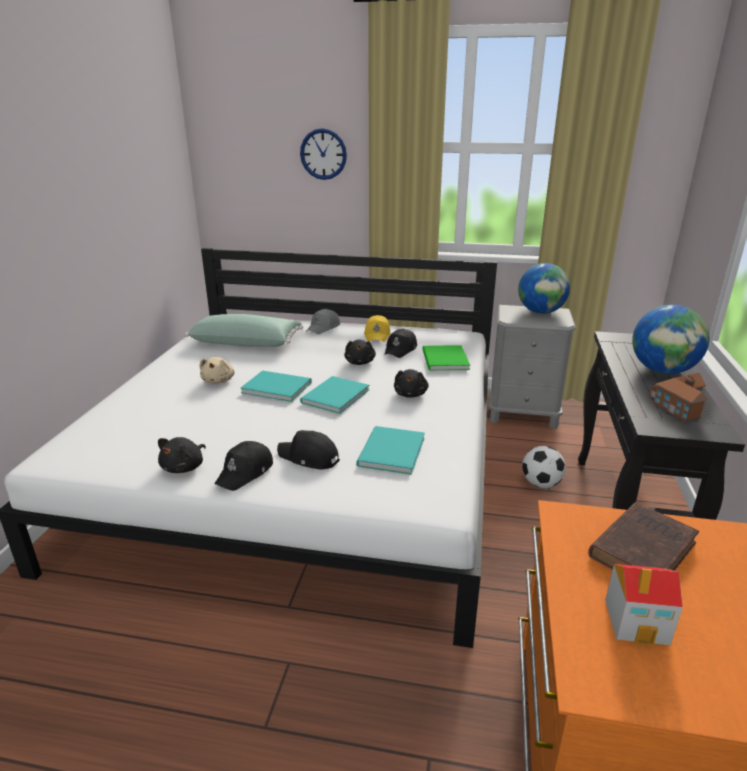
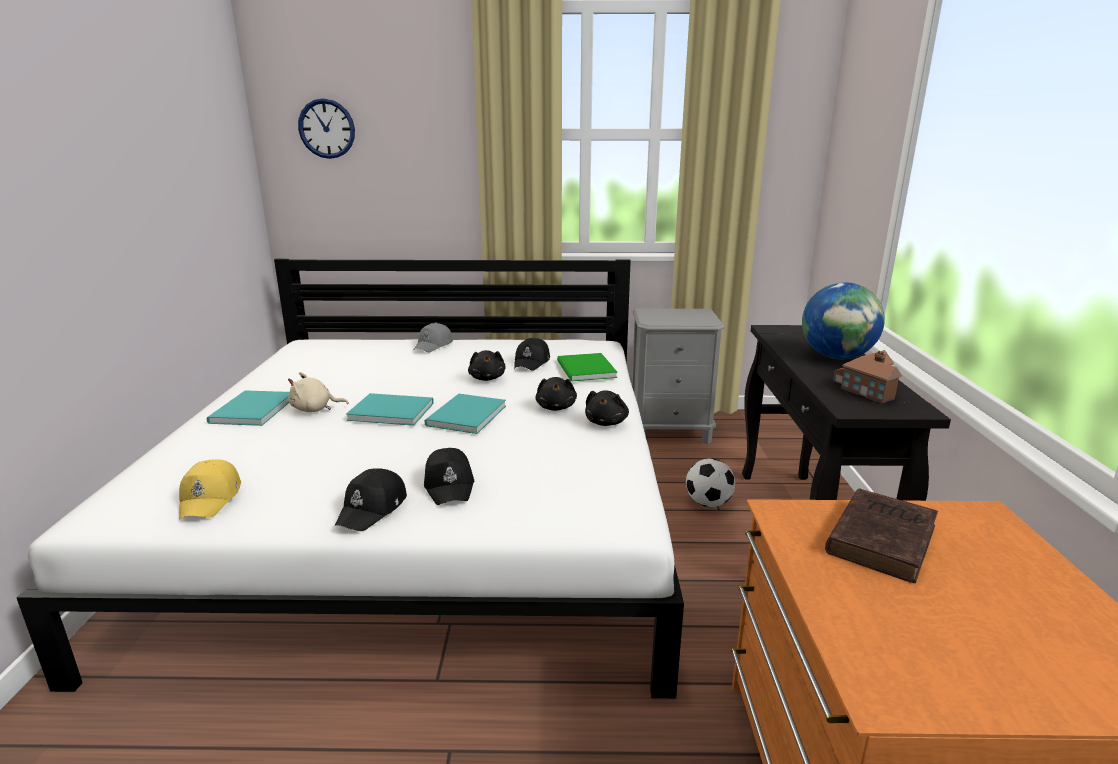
camera: 10 degrees left, 5 degrees down
black plush toy [158,437,206,473] -> black plush toy moved to [585,390,629,426]
green pillow [185,314,303,347] -> none
beige plush toy [200,357,235,384] -> beige plush toy turned 90 degrees clockwise [288,372,349,412]
black cap [277,430,340,469] -> black cap turned 120 degrees counterclockwise [424,448,474,505]
wall clock [300,128,347,180] -> wall clock moved to [298,98,355,159]
turquoise book [356,426,425,475] -> turquoise book moved to [206,390,289,426]
yellow cap [364,315,390,342] -> yellow cap moved to [179,459,241,519]
globe [518,263,570,314] -> none
toy house [605,564,683,646] -> none

